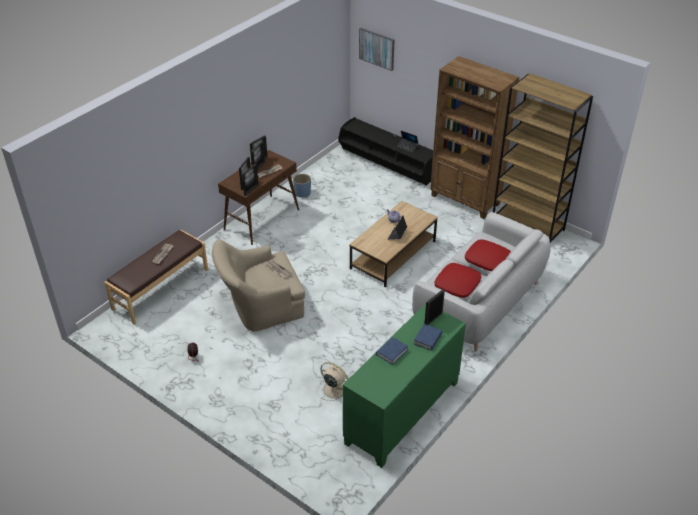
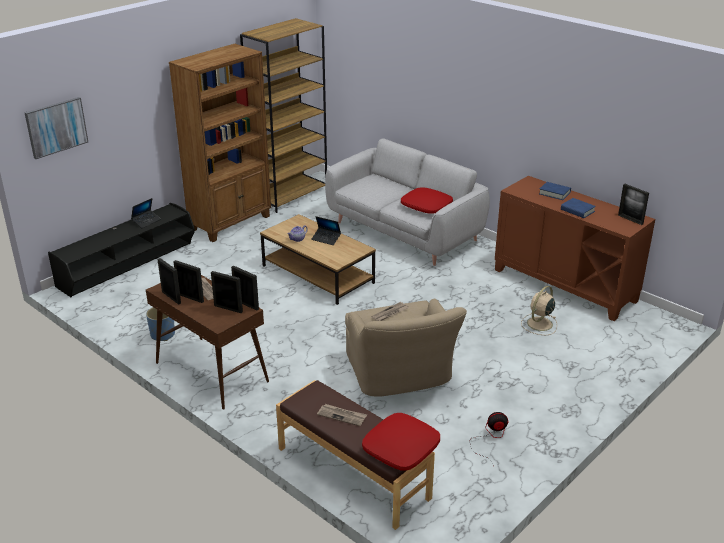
camera: 85 degrees left, 10 degrees down
green cabinet [343,303,466,468] -> brown cabinet [495,176,655,321]
picture frame [424,289,445,325] -> picture frame moved to [618,184,649,225]
red pillow [465,239,511,271] -> red pillow moved to [362,413,440,471]

